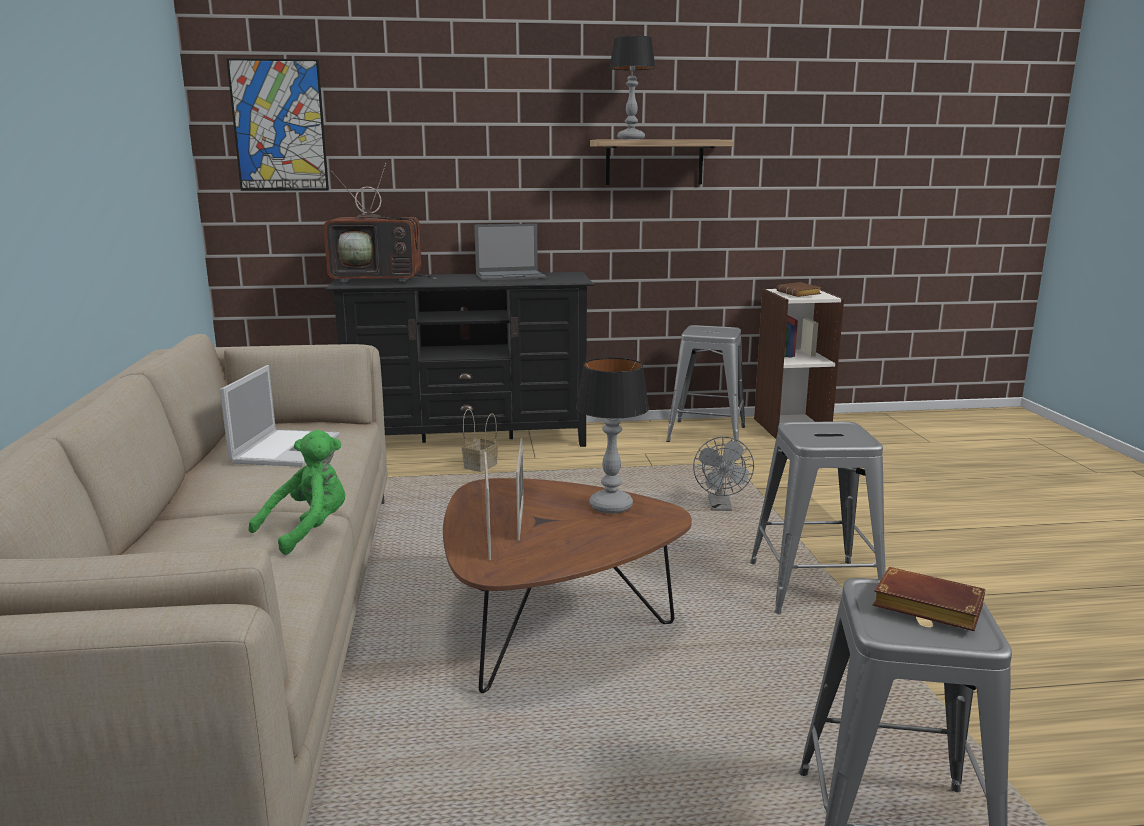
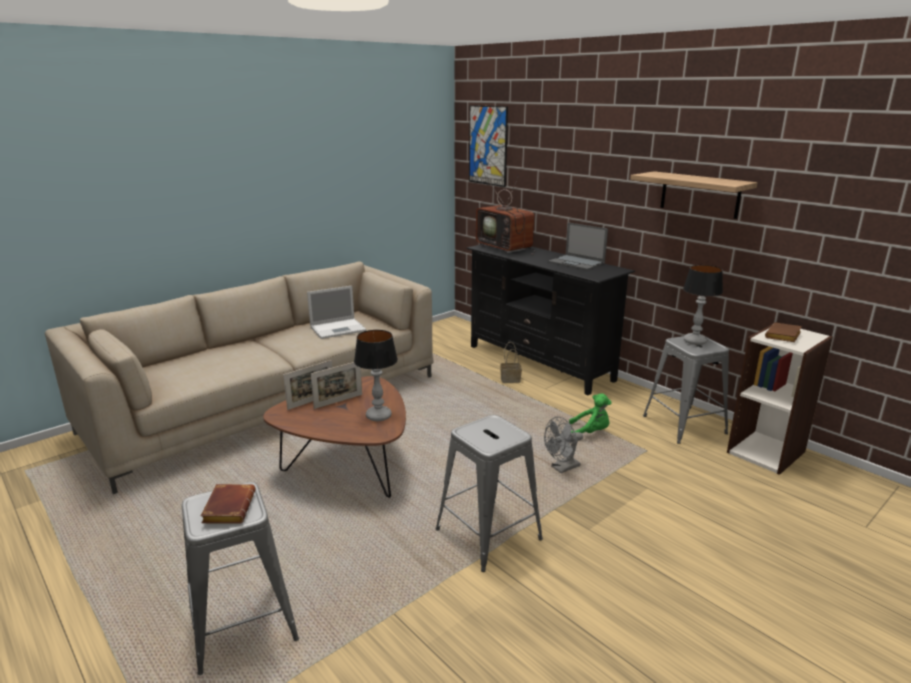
camera: 55 degrees right, 5 degrees up
green plush toy [248,430,345,555] -> green plush toy moved to [569,394,612,434]
table lamp [609,36,656,139] -> table lamp moved to [683,265,723,345]

